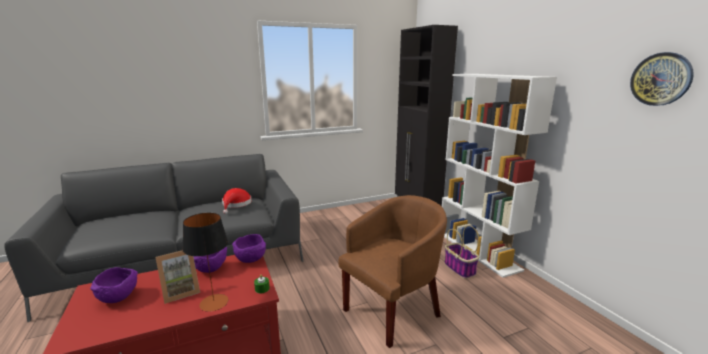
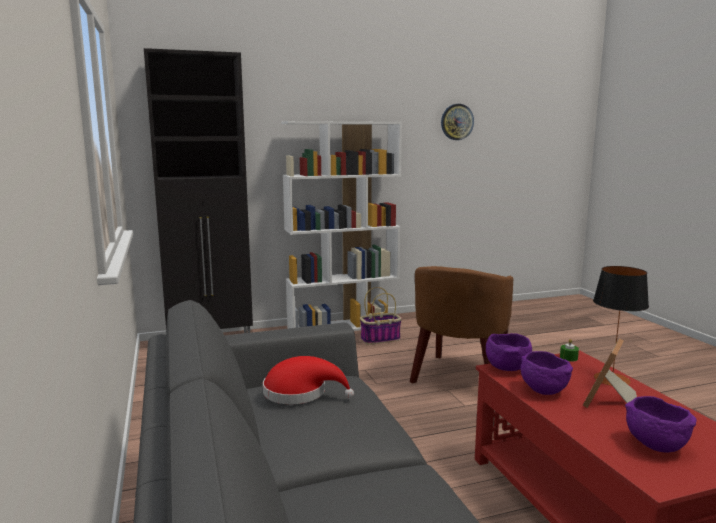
camera: 85 degrees left, 5 degrees down
picture frame [155,250,200,304] -> picture frame turned 120 degrees counterclockwise [583,339,637,408]
brown armchair [338,195,447,348] -> brown armchair turned 120 degrees counterclockwise [410,266,513,383]

